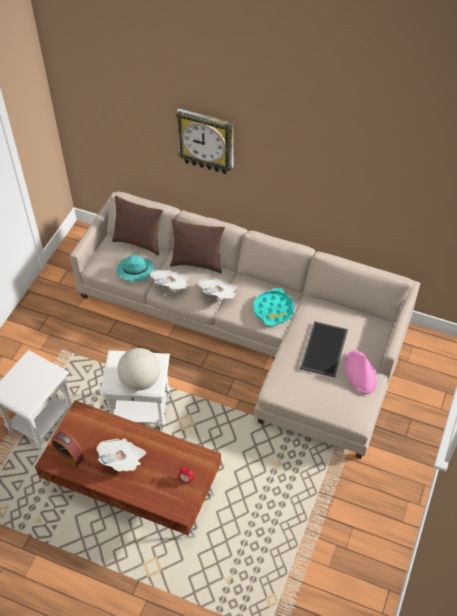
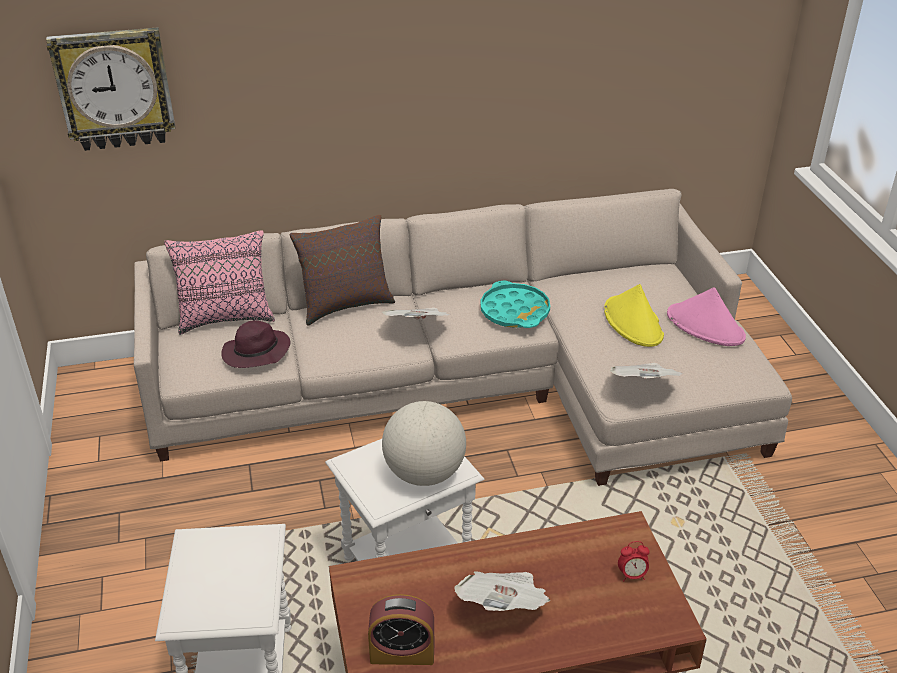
camera: 35 degrees left, 15 degrees down
brown pillow [112,195,163,255] -> pink pillow [164,230,275,335]
turquoise hat [117,255,154,282] -> purple hat [221,320,291,368]
newspaper [150,269,190,289] -> newspaper moved to [610,363,683,378]
wall clock [176,108,234,174] -> wall clock moved to [46,27,175,151]
tray [300,321,348,377] -> yellow hat [604,284,664,347]

